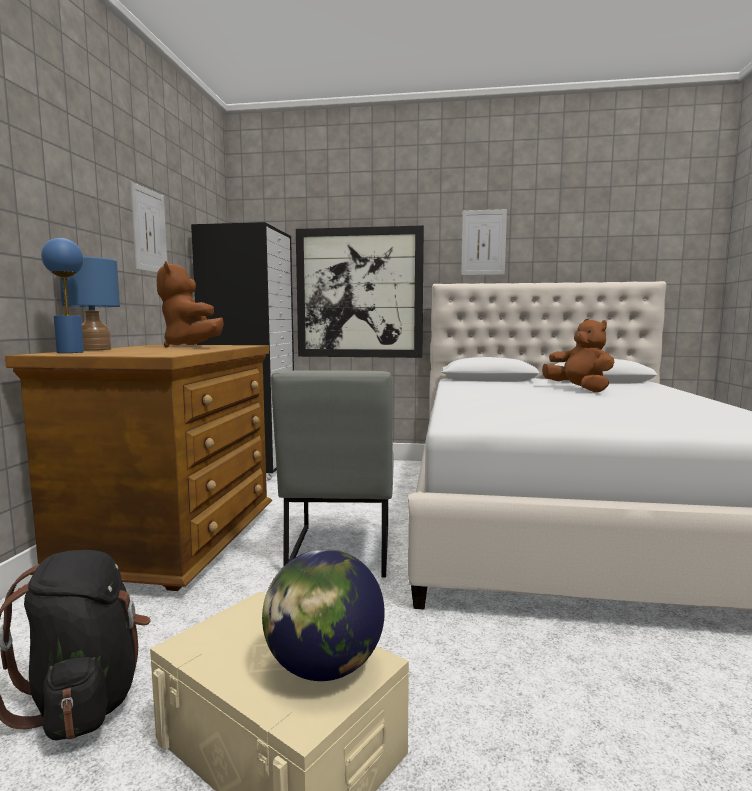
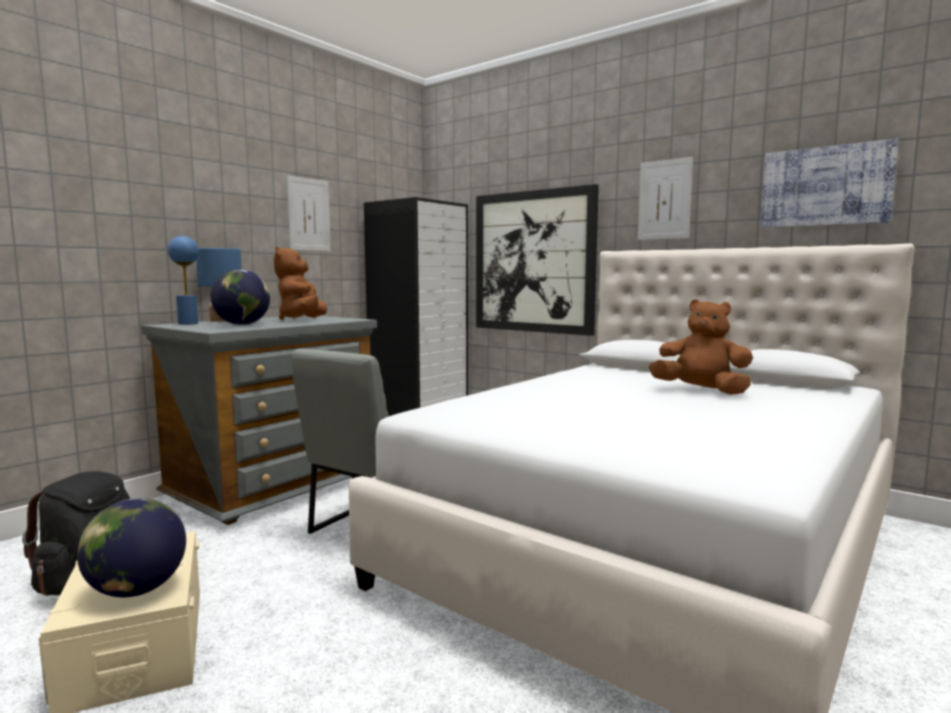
camera: 30 degrees right, 0 degrees up
brown dresser [5,345,272,591] -> grey dresser [141,315,377,525]
brown plush toy [542,319,614,392] -> brown plush toy turned 60 degrees counterclockwise [649,299,753,395]
none -> globe [211,269,270,325]
none -> picture [761,139,898,228]

